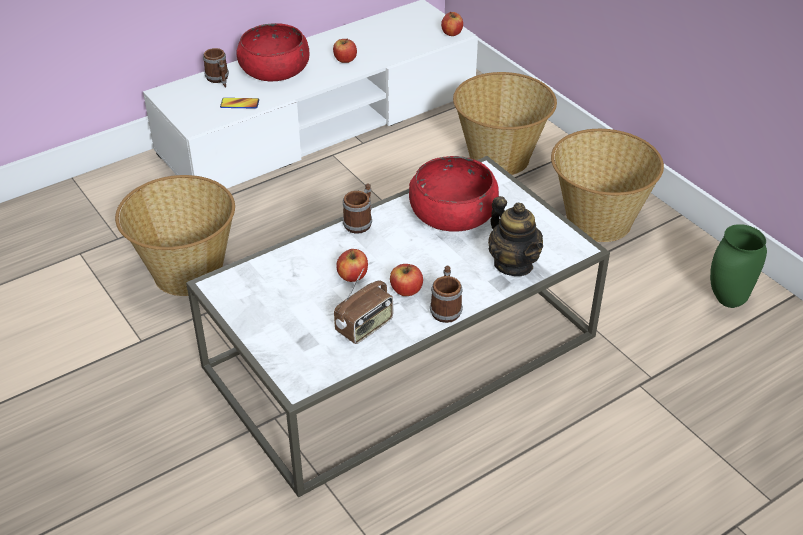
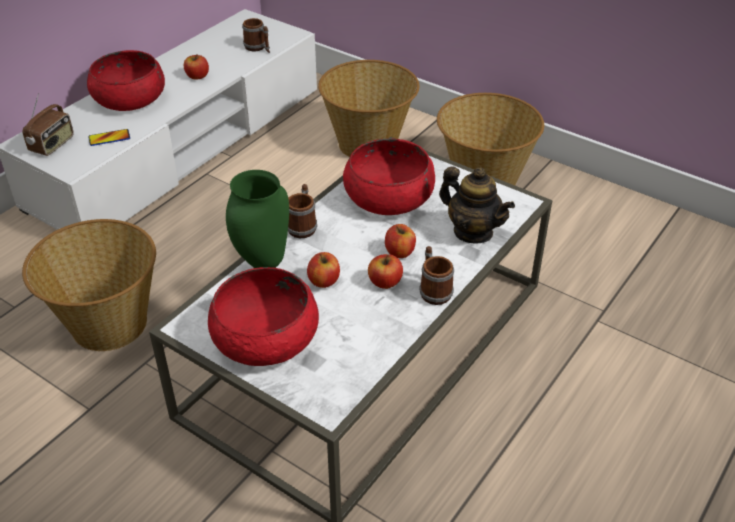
camera: 20 degrees left, 0 degrees up
mug [203,48,229,87] -> mug moved to [242,18,270,53]
radio [334,268,393,344] -> radio moved to [22,93,74,156]
apple [441,12,463,36] -> apple moved to [385,224,416,258]
green vase [710,224,767,308] -> green vase moved to [226,170,289,268]
none -> red bowl [208,267,319,366]

